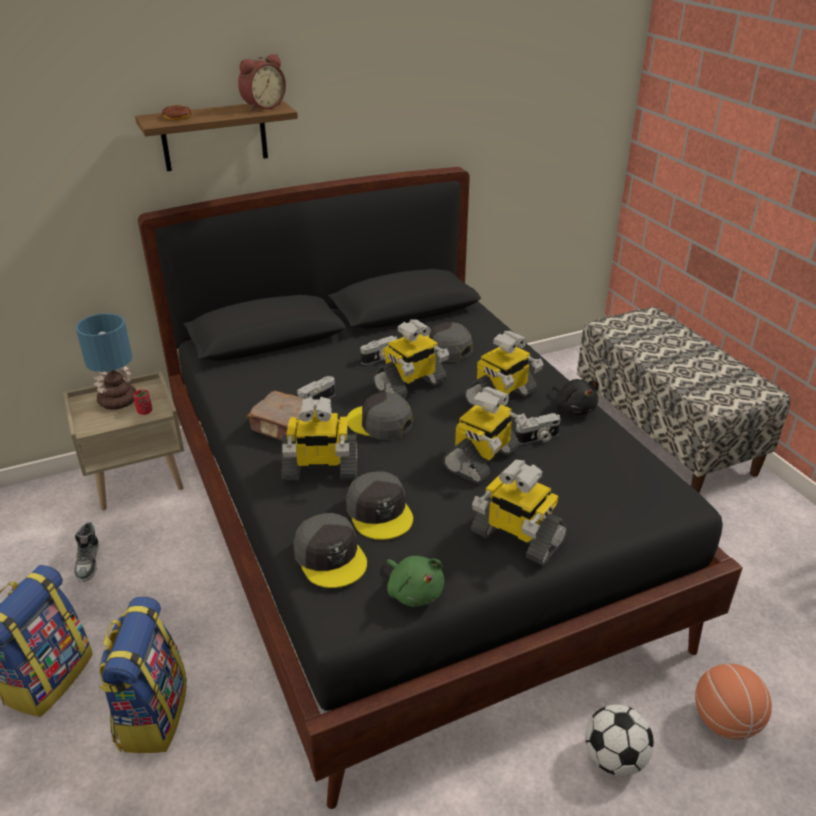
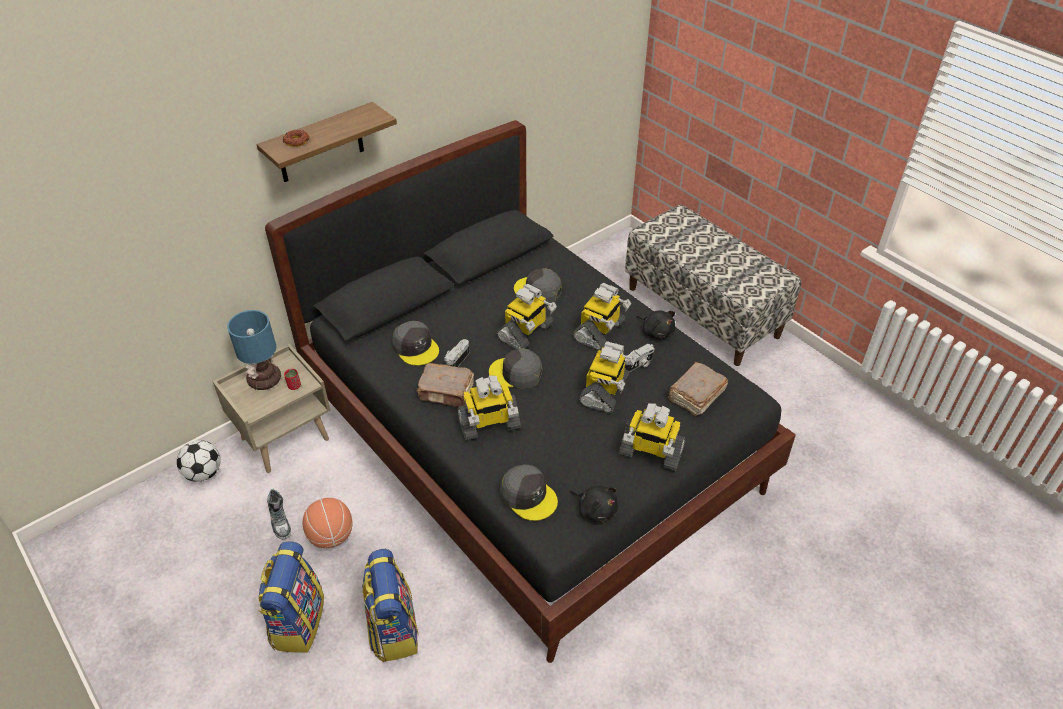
camera: 15 degrees left, 10 degrees up
alarm clock [238,54,286,111] -> none
grey cap [346,471,413,540] -> grey cap moved to [392,321,439,366]
camera [361,336,397,365] -> none
green plush toy [387,556,445,607] -> black plush toy [570,485,618,522]
football [585,704,654,776] -> football moved to [177,440,221,482]
basketball [695,664,772,740] -> basketball moved to [303,498,353,548]
none -> brown book [668,362,728,416]

